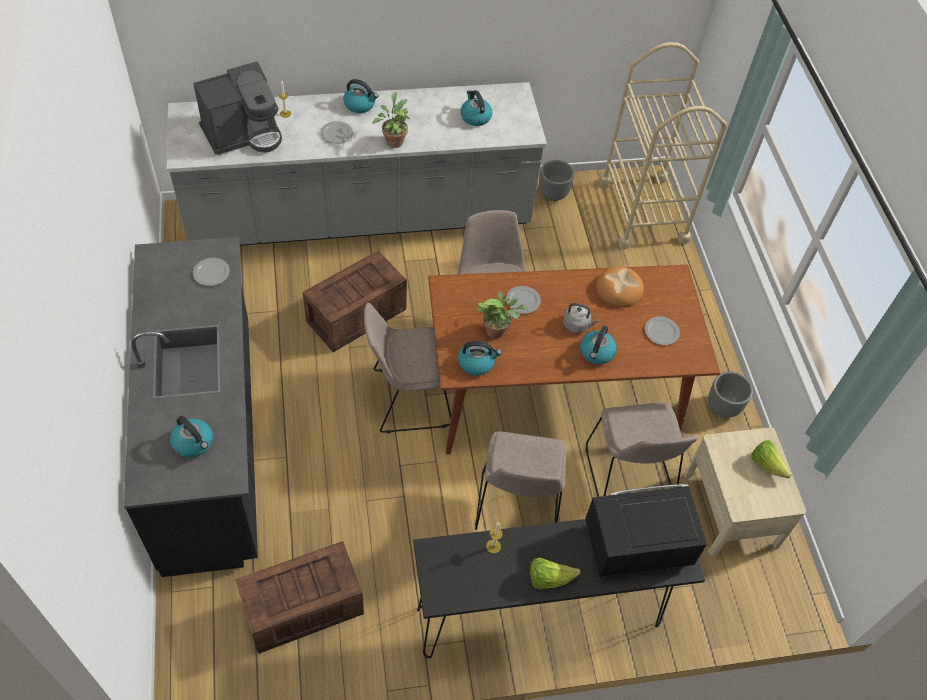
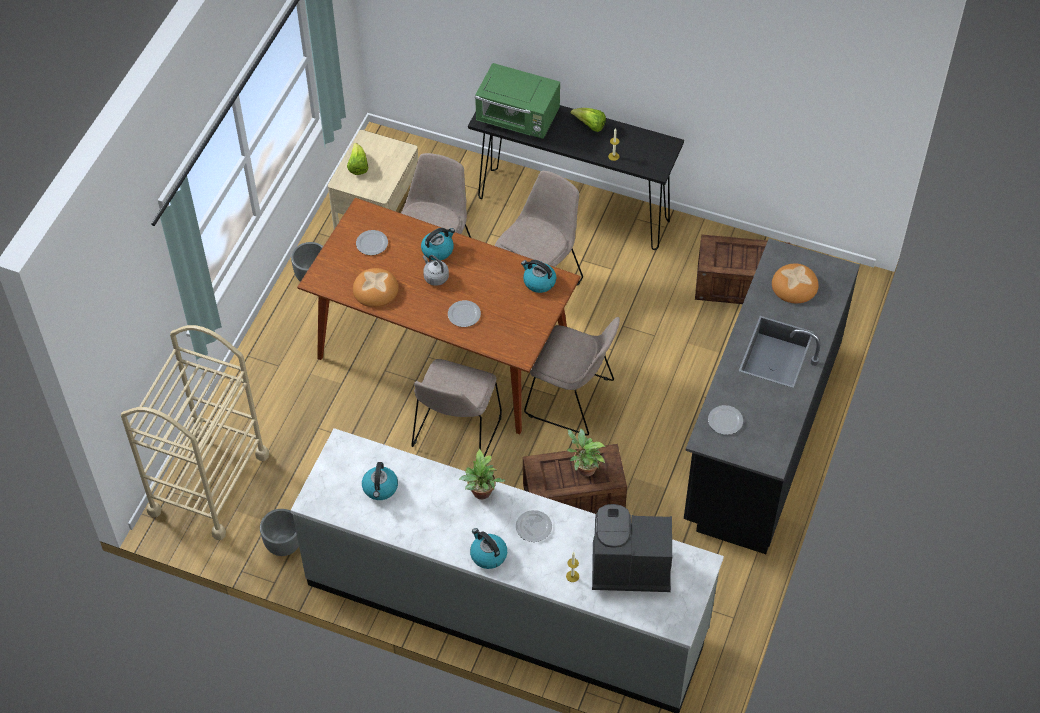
camera: 145 degrees left, 0 degrees up
kettle [170,416,213,458] -> bread [772,264,818,303]
potted plant [476,292,529,338] -> potted plant moved to [567,429,606,477]
black microwave [585,484,707,577] -> green microwave [475,63,560,139]

